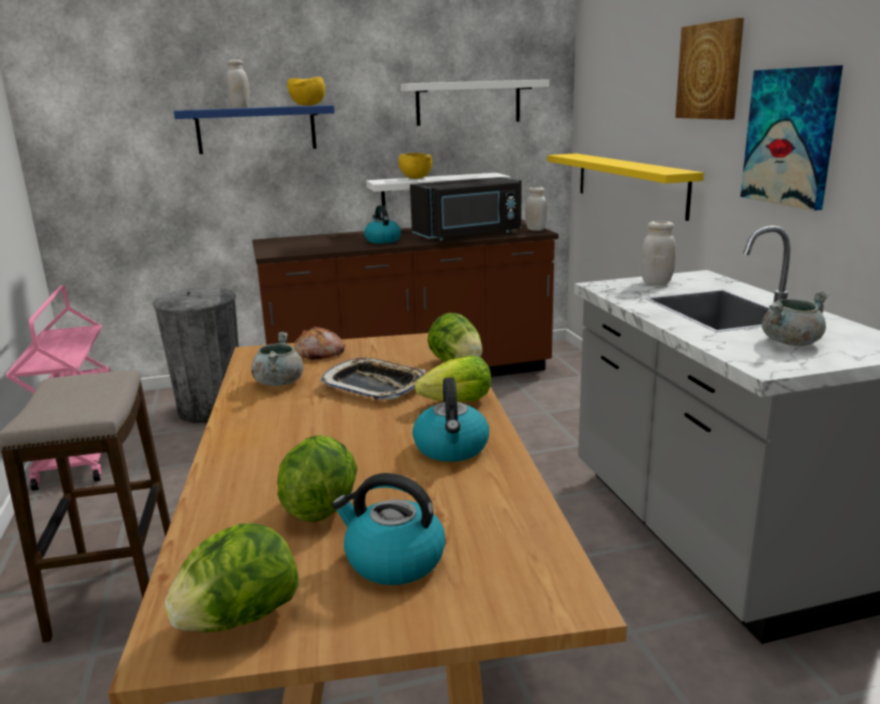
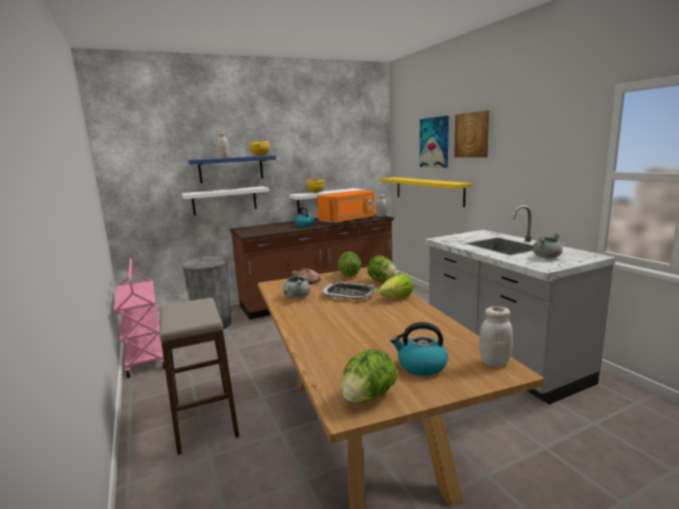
camera: 10 degrees left, 5 degrees down
lettuce [277,435,357,522] -> lettuce moved to [337,251,362,277]
white shelf [401,79,549,126] -> white shelf moved to [182,186,269,215]
black microwave [410,177,522,241] -> orange microwave [317,190,375,224]
kettle [412,378,489,462] -> none
white jar [641,221,676,285] -> white jar moved to [479,307,513,367]
picture [740,65,843,211] -> picture moved to [420,116,449,168]

